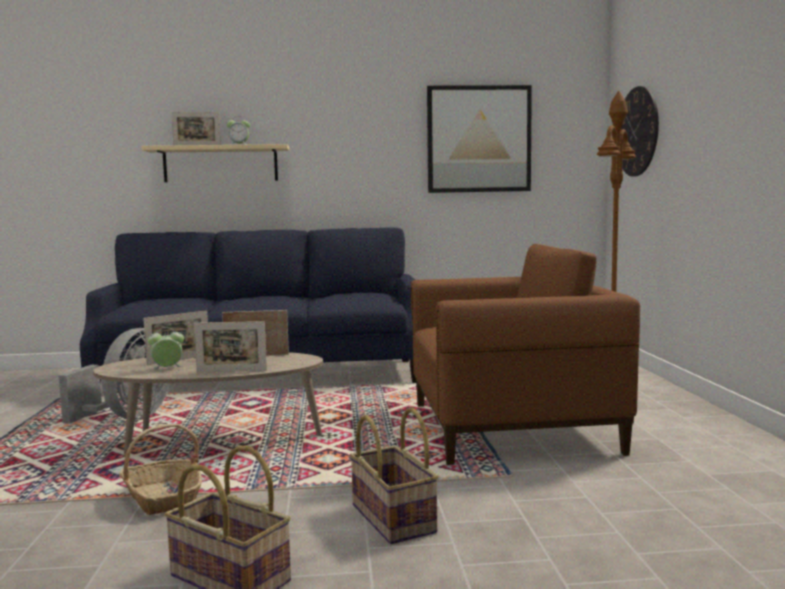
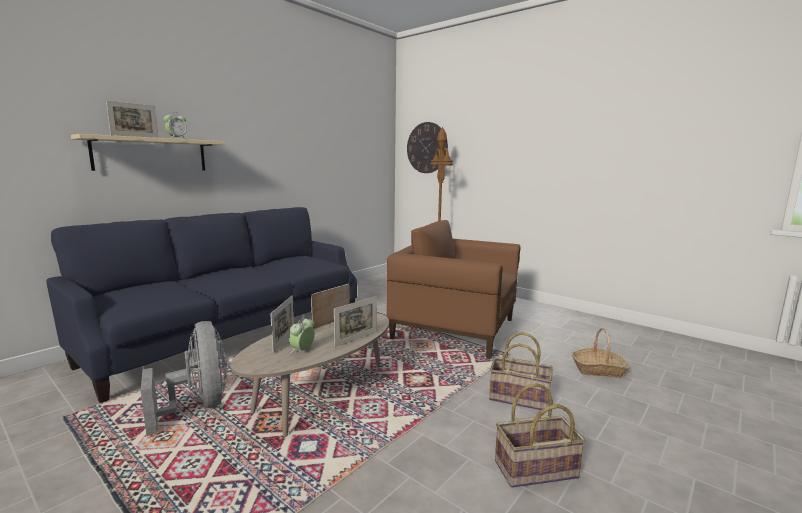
camera: 45 degrees left, 5 degrees up
basket [119,424,202,515] -> basket moved to [572,328,630,378]
brown armchair [411,244,640,465] -> brown armchair turned 105 degrees counterclockwise [387,220,520,359]
picture [427,85,532,193] -> none

